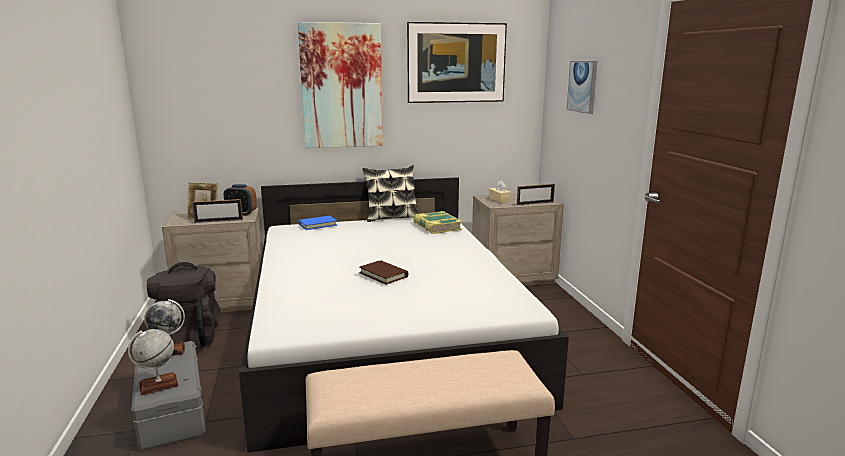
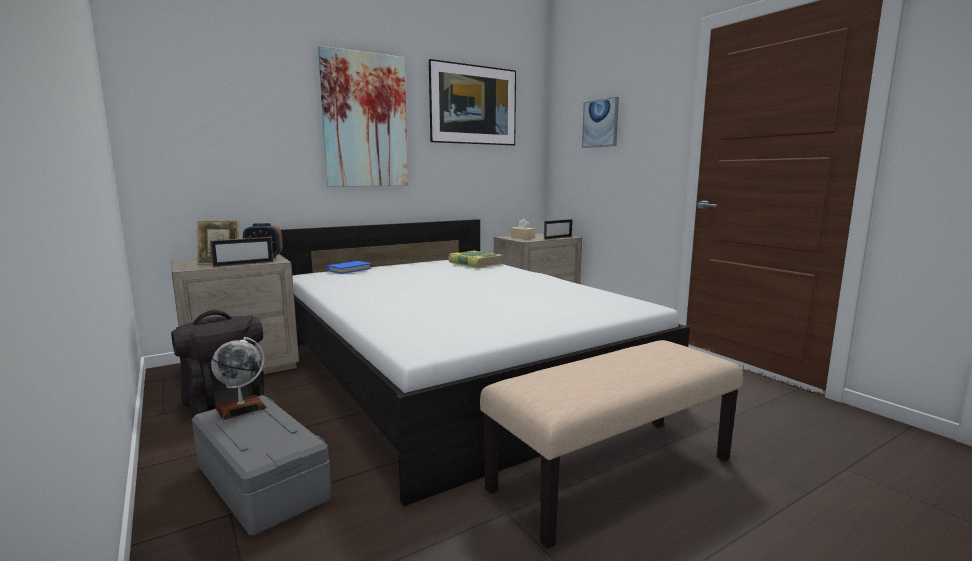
camera: 20 degrees left, 5 degrees down
globe [128,329,179,395] -> none
brown book [359,260,408,285] -> none
pillow [363,165,418,222] -> none

